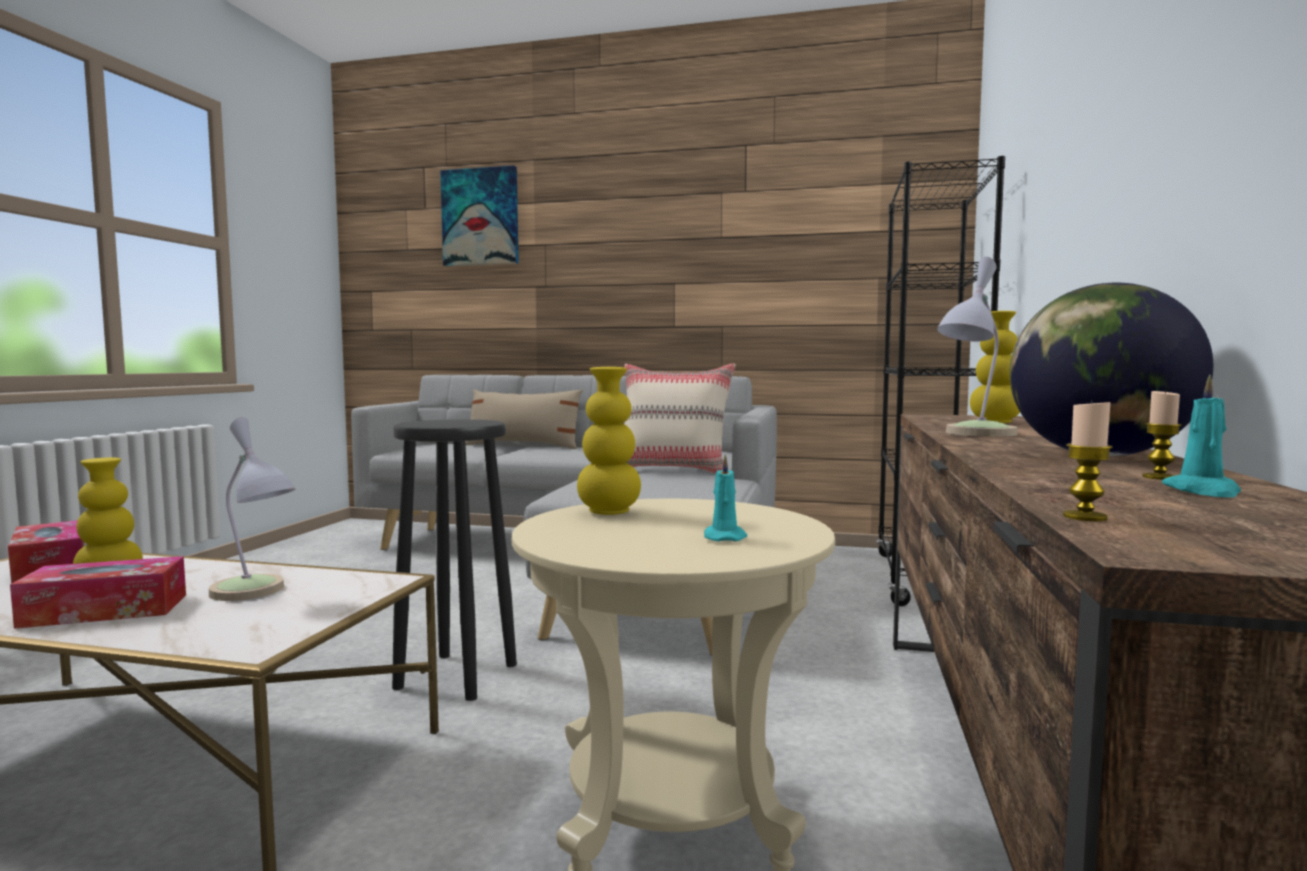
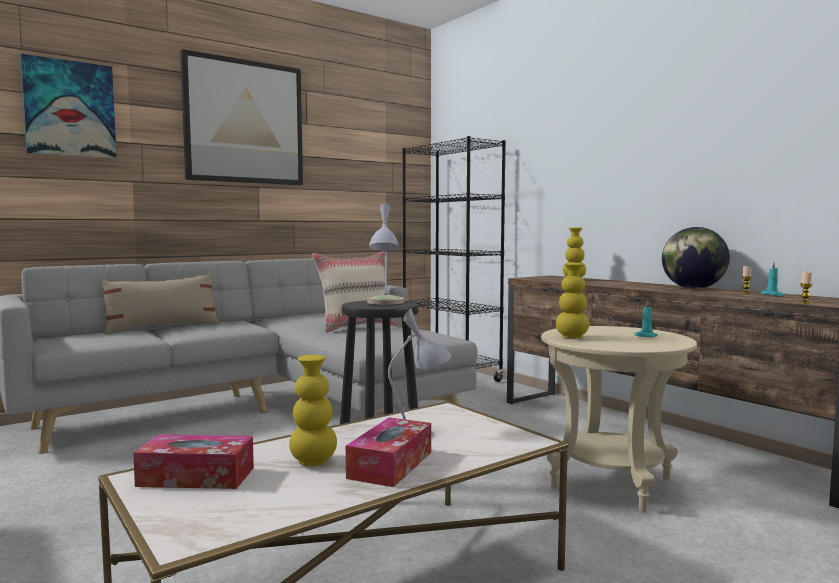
camera: 50 degrees left, 0 degrees up
table lamp [937,257,1018,437] -> table lamp moved to [367,204,404,305]
none -> picture [180,49,303,185]

